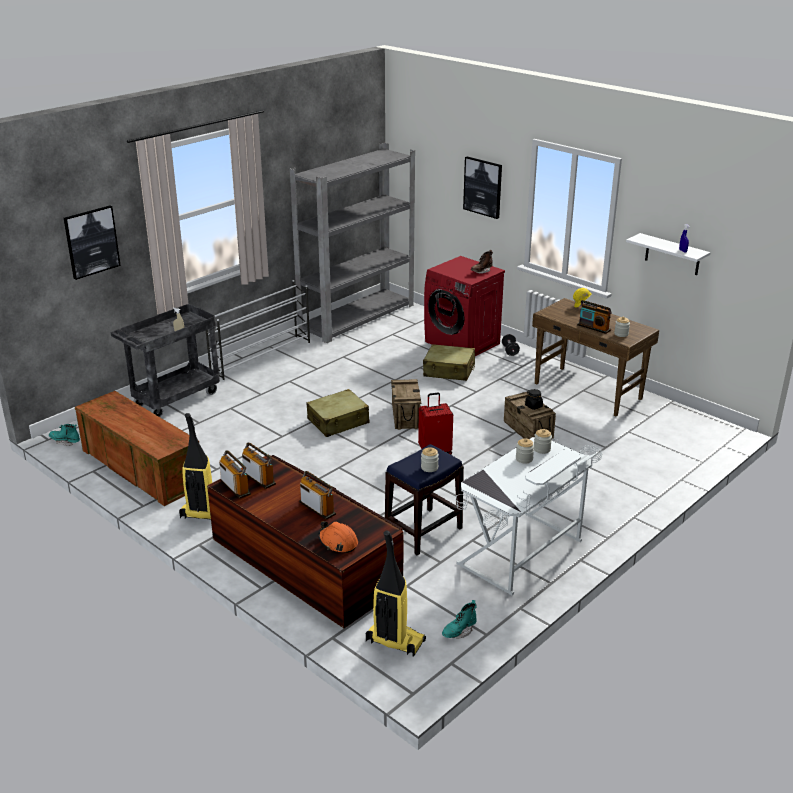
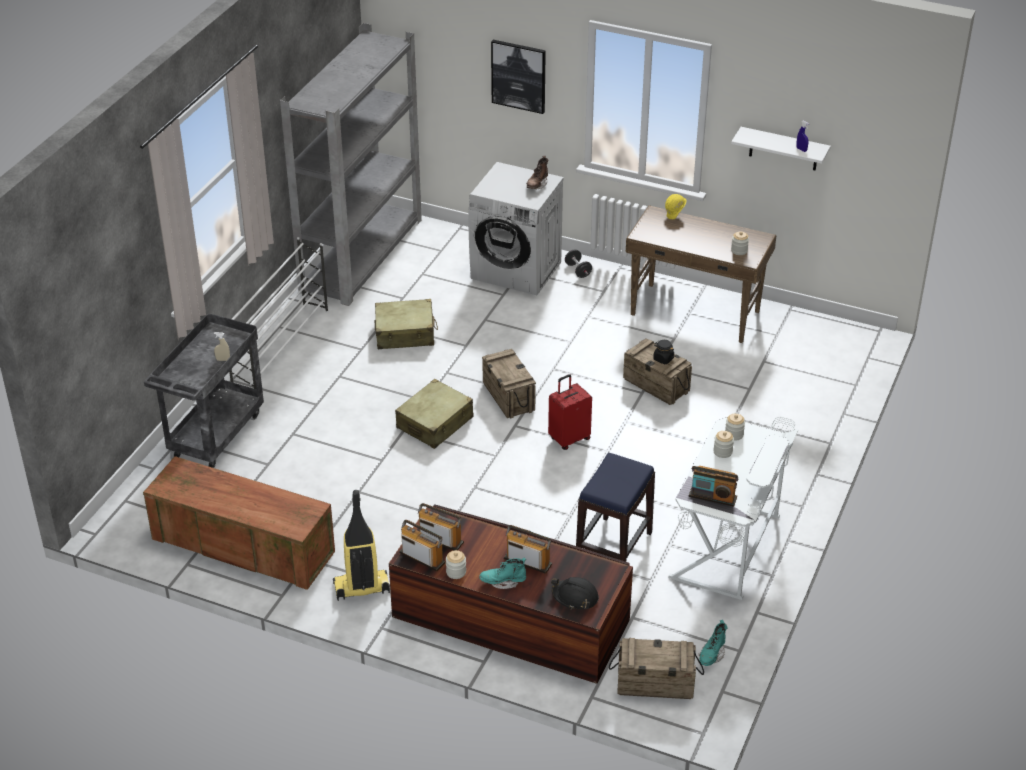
camera: 20 degrees left, 10 degrees up
turquoise boot [49,424,80,446] -> turquoise boot moved to [479,557,526,589]
picture [64,205,121,280] -> none
orange hard hat [319,521,358,553] -> black hard hat [551,577,599,610]
vacuum cleaner [366,530,426,657] -> crate [609,638,704,699]
jar [421,447,439,472] -> jar moved to [446,550,466,579]
beige suitcase [423,344,475,381] -> beige suitcase moved to [375,299,438,349]
red washing machine [424,256,505,356] -> white washing machine [468,162,564,295]
radio [577,300,612,334] -> radio moved to [689,466,739,507]

